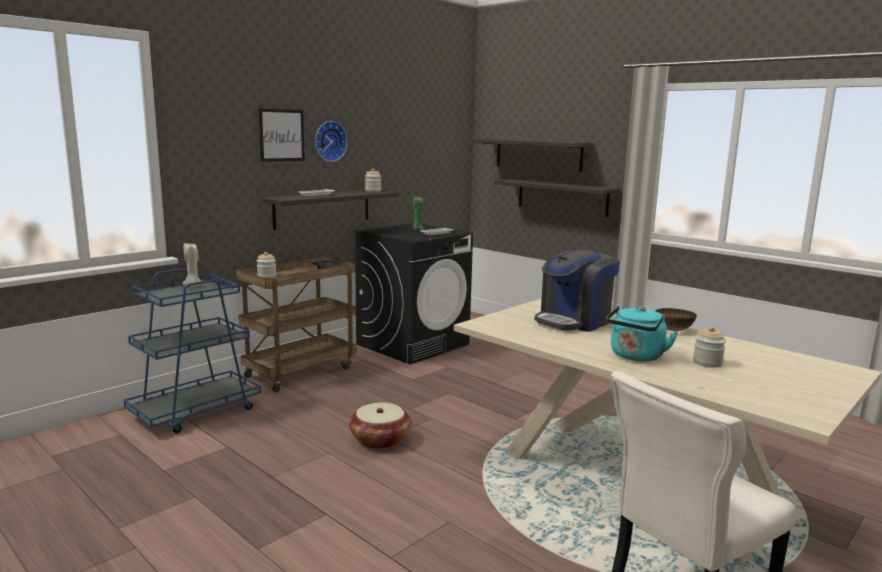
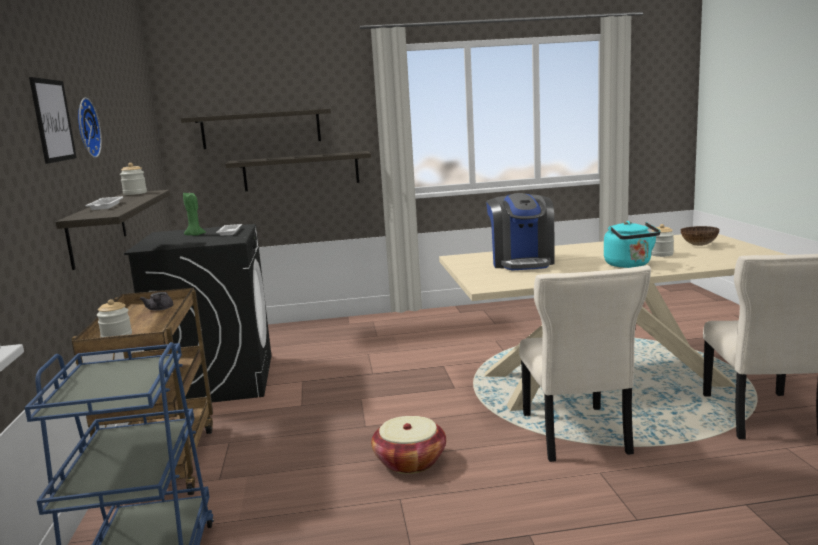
camera: 50 degrees left, 0 degrees up
beige candle [182,242,204,287] -> none
bowl [655,308,697,331] -> bowl moved to [680,226,719,246]
none -> beige chair [519,265,651,462]

